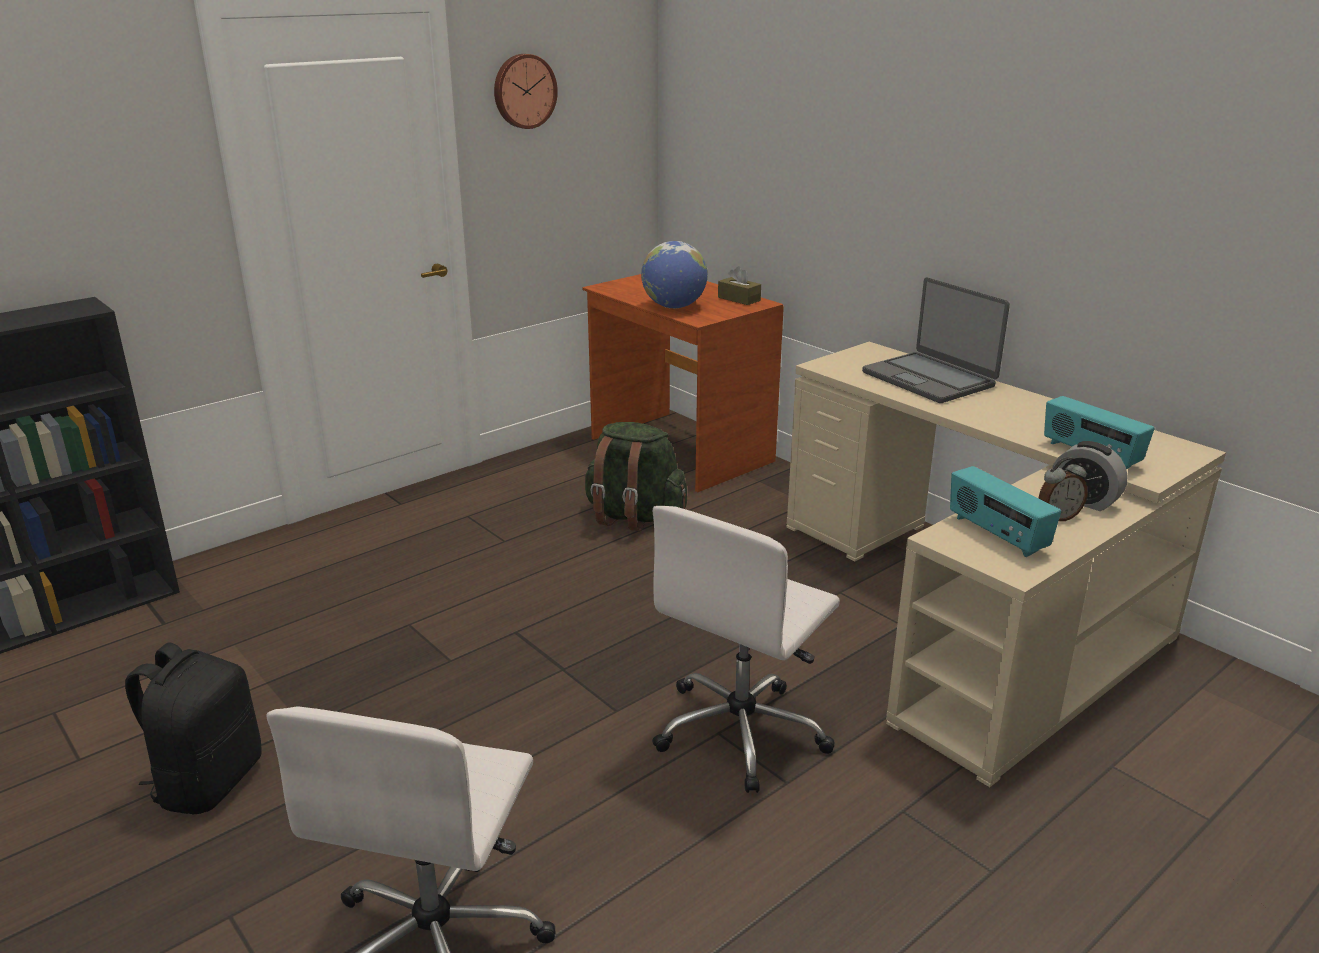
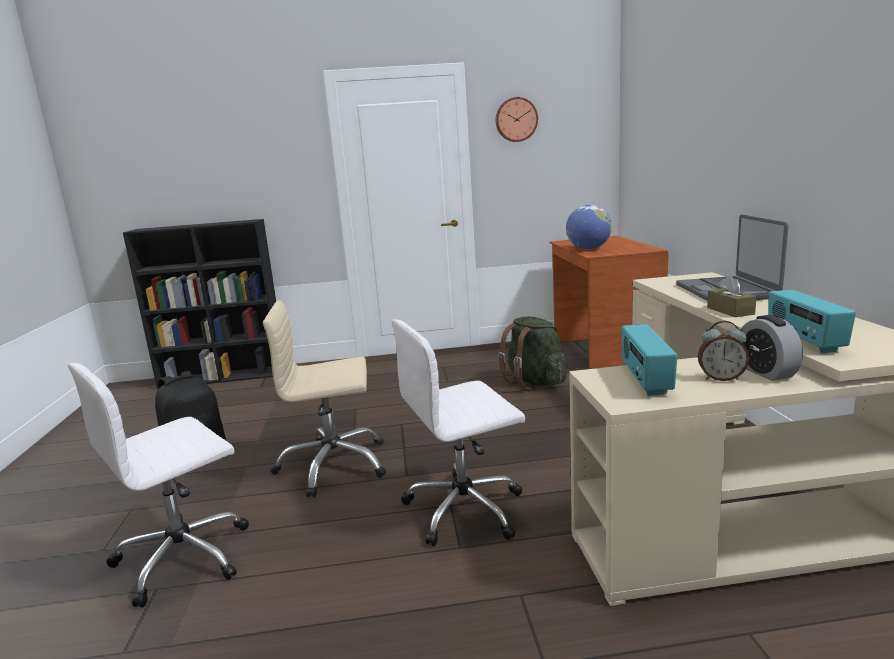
camera: 35 degrees right, 10 degrees down
brown tissue box [718,266,761,305] -> brown tissue box moved to [707,275,756,317]
none -> beige office chair [263,300,386,497]

